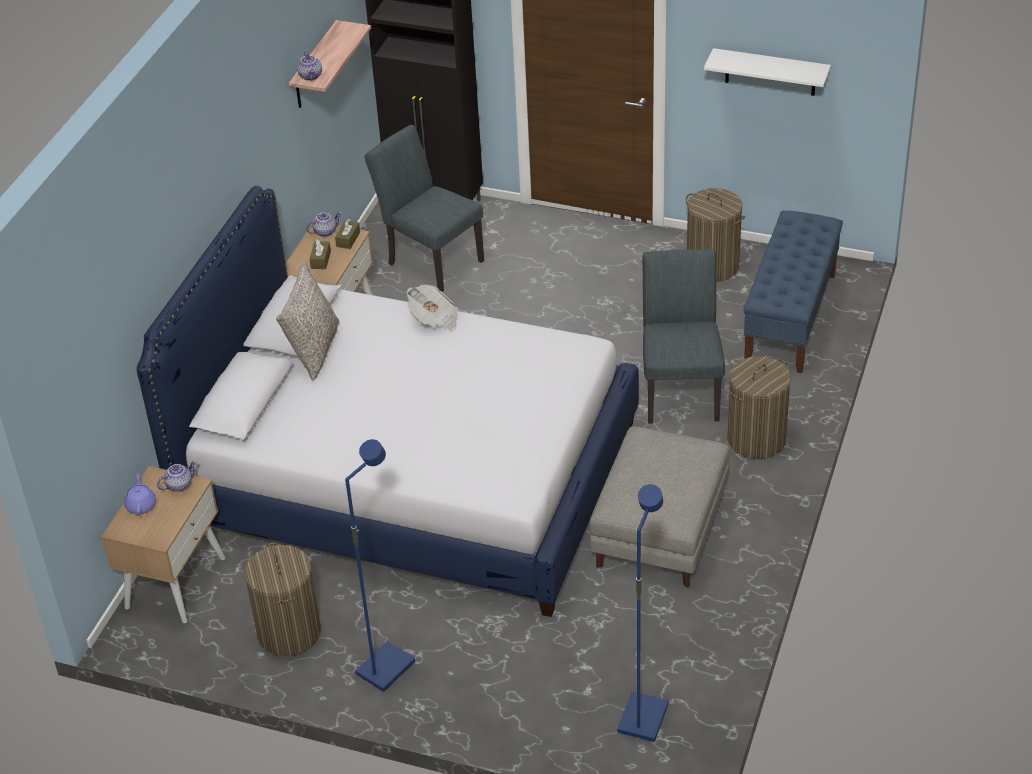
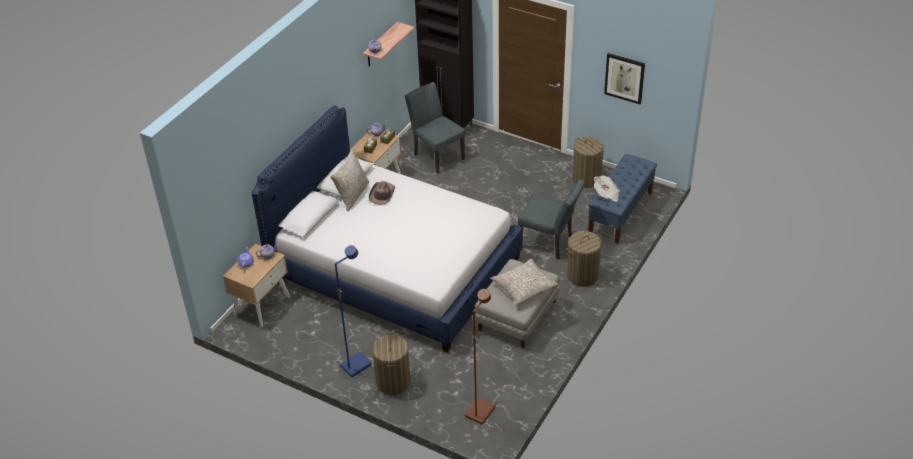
camera: 10 degrees right, 0 degrees up
laundry basket [244,542,321,656] -> laundry basket moved to [372,333,411,395]
newspaper [407,285,459,331] -> newspaper moved to [594,176,620,202]
blue floor lamp [617,484,669,742] -> brown floor lamp [465,289,496,425]
grey chair [642,250,725,424] -> grey chair turned 105 degrees clockwise [518,180,585,259]
white shelf [704,48,831,96] -> picture [604,53,645,104]
none -> brown hat [369,181,396,205]
none -> grey pillow [490,258,558,305]

